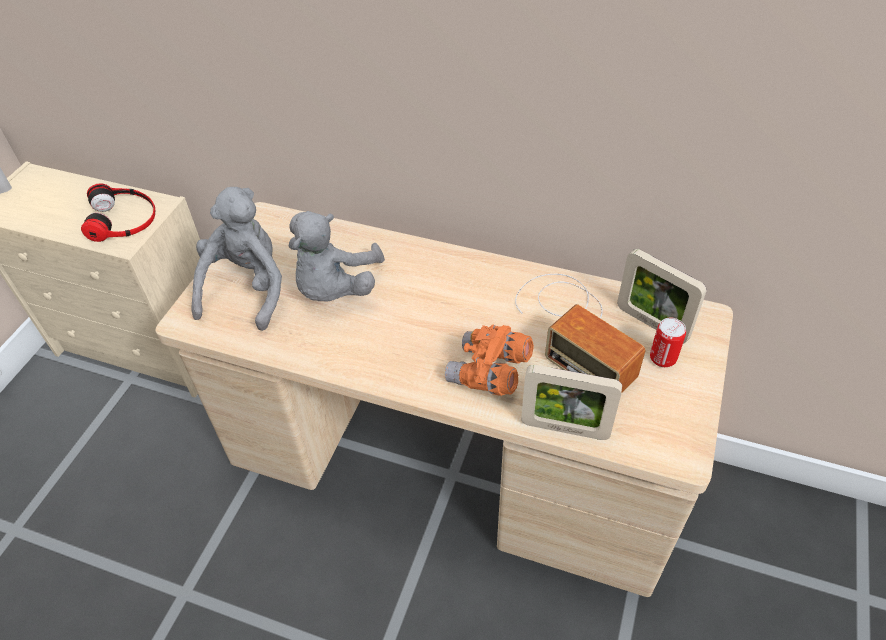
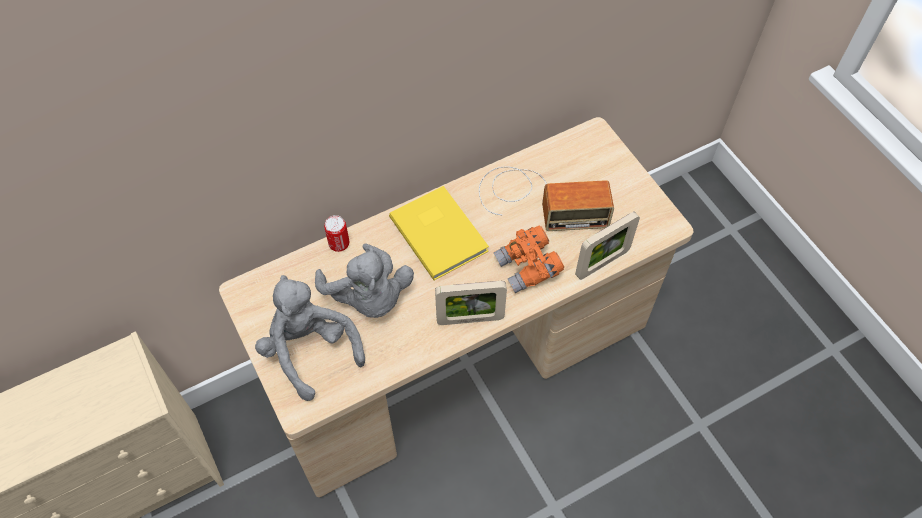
camera: 50 degrees left, 10 degrees up
headphones [81,183,155,242] -> none
picture frame [617,249,707,344] -> picture frame moved to [435,281,507,325]
can [650,317,686,367] -> can moved to [324,215,349,252]
none -> yellow book [389,186,489,280]

